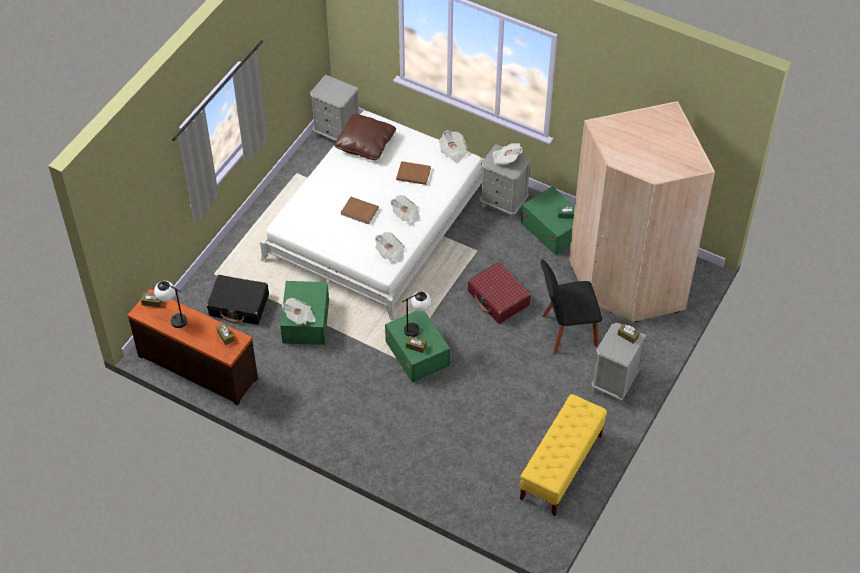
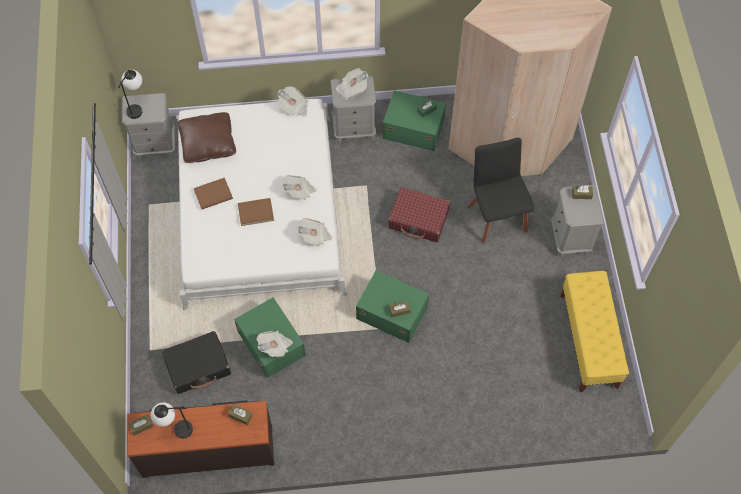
camera: 35 degrees left, 10 degrees up
brown book [396,161,431,185] -> brown book moved to [194,178,233,209]
table lamp [402,291,431,337] -> table lamp moved to [118,70,142,119]
black chair [540,259,602,355] -> black chair turned 120 degrees clockwise [467,138,534,243]

